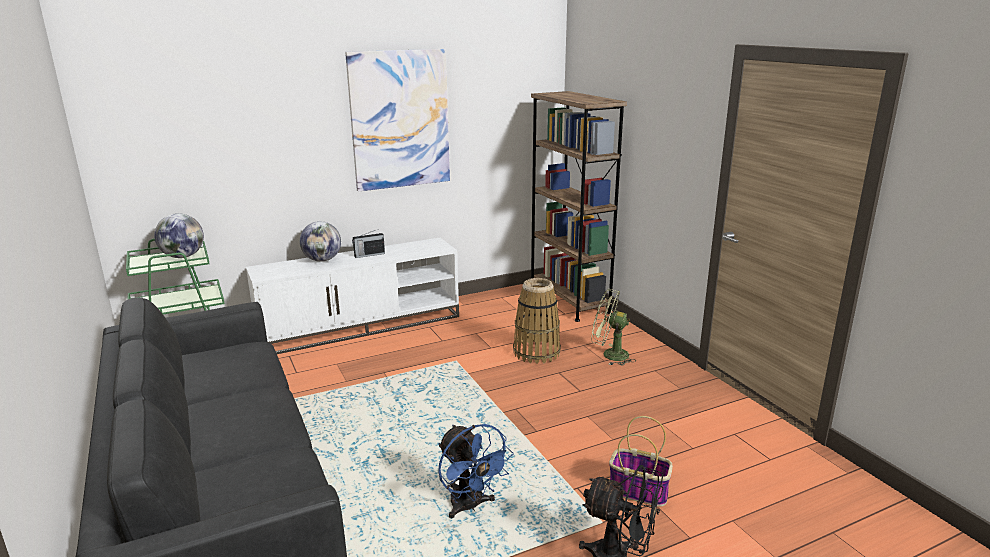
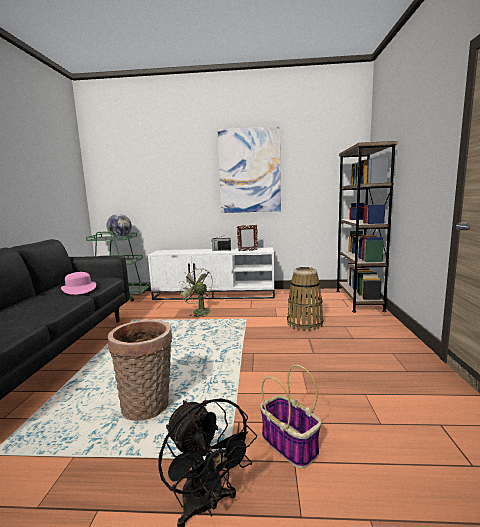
camera: 30 degrees right, 10 degrees down
globe [300,221,341,262] -> none
blue fan [438,424,514,518] -> basket [108,320,172,421]
green fan [591,289,636,366] -> green fan moved to [179,267,213,317]
none -> pink hat [61,272,96,295]
none -> picture frame [237,225,258,251]

